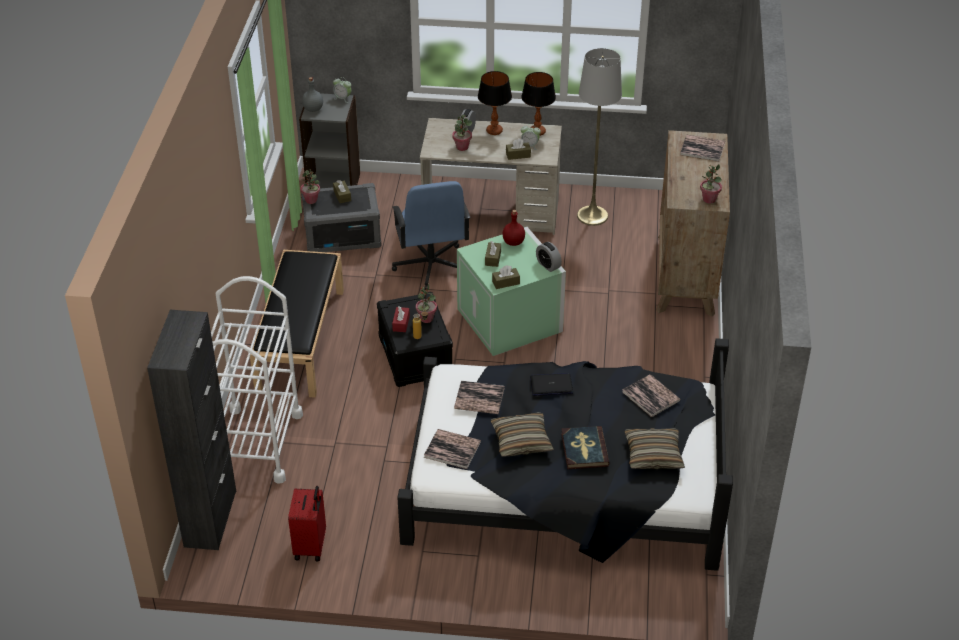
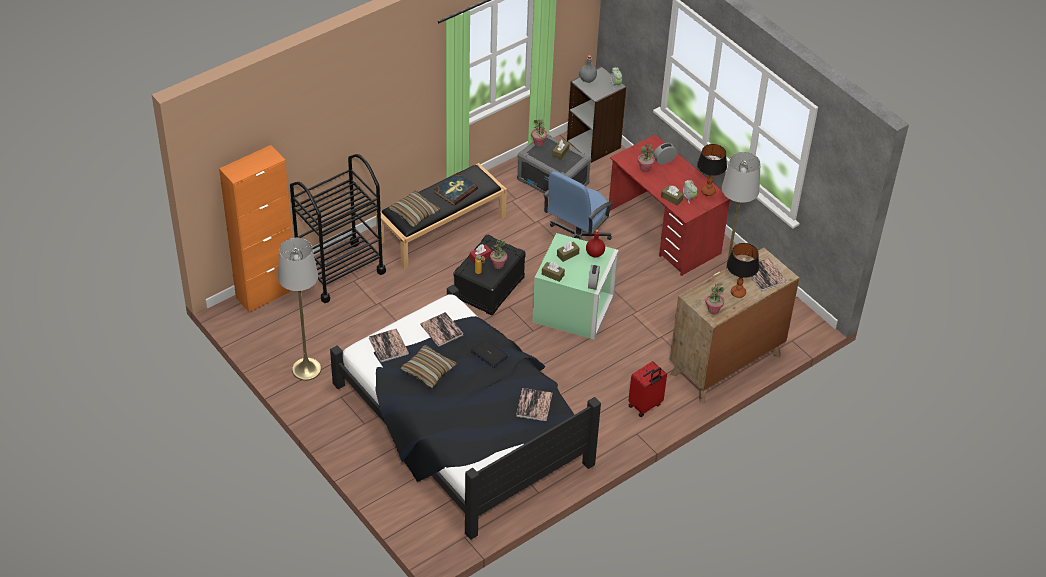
camera: 45 degrees right, 5 degrees up
black cabinet [147,310,236,550] -> orange cabinet [219,145,293,313]
white cart [211,276,303,484] -> black cart [290,154,386,303]
red suitcase [288,486,326,562] -> red suitcase moved to [628,361,667,417]
beige desk [420,118,562,235] -> red desk [609,134,730,276]
table lamp [478,71,512,135] -> table lamp moved to [727,243,759,298]
book [561,426,609,469] -> book moved to [434,173,478,206]
pillow [624,428,685,469] -> pillow moved to [389,191,440,227]
none -> grey floor lamp [278,238,321,381]

